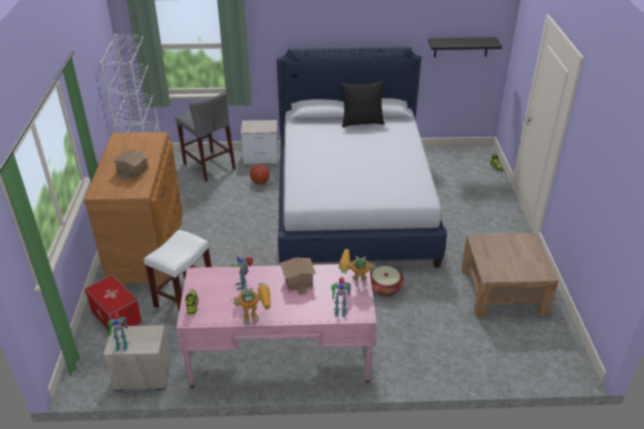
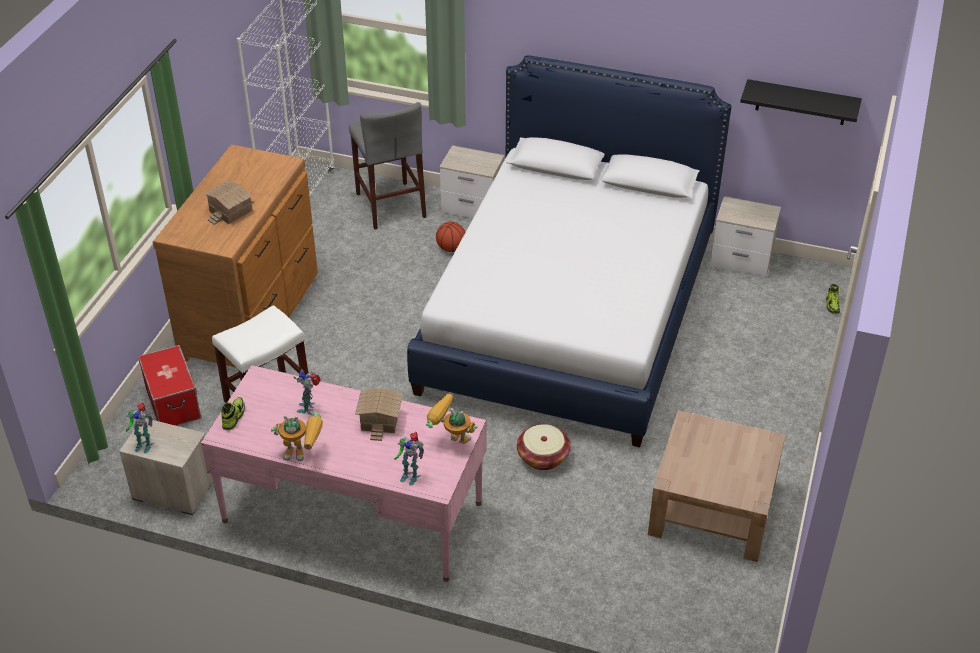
camera: 20 degrees right, 5 degrees up
black pillow [340,81,385,127] -> none
none -> nightstand [710,196,781,276]

